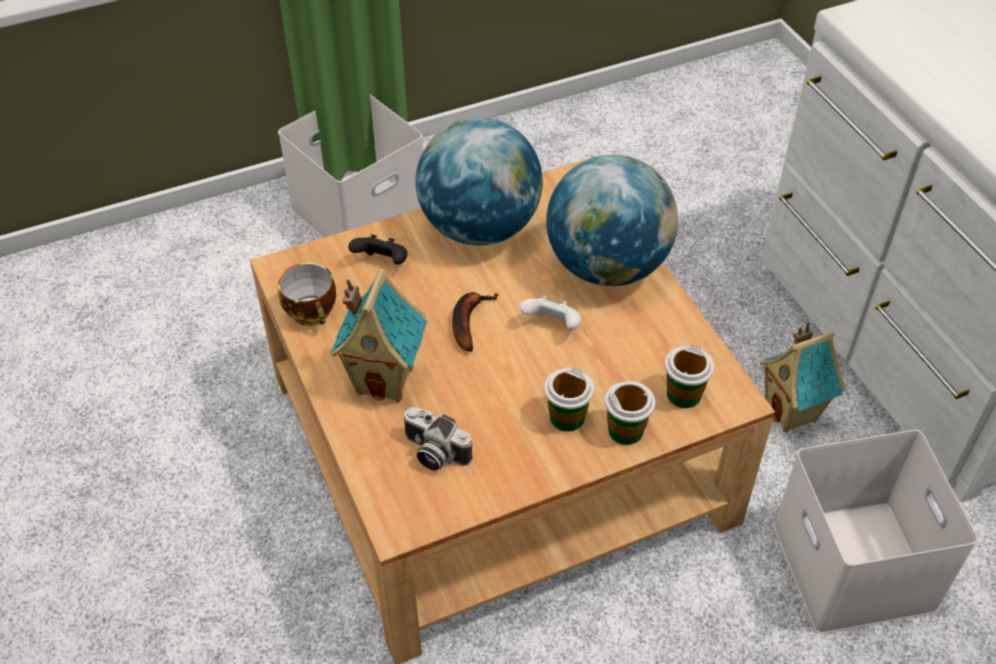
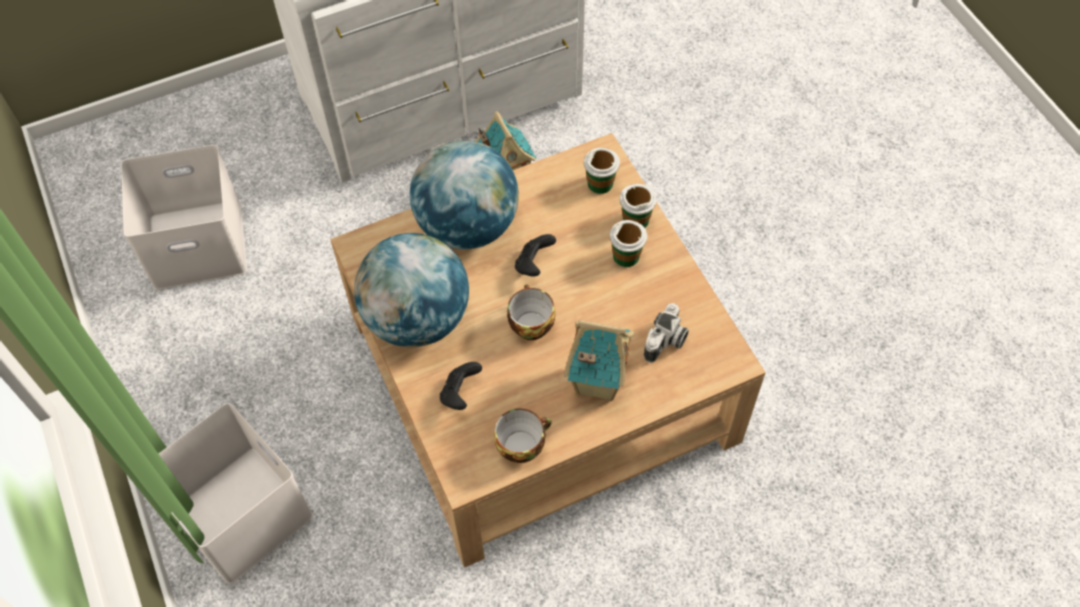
camera: 90 degrees left, 10 degrees up
banana [452,292,499,352] -> cup [507,284,555,340]
white game controller [520,295,581,330] -> black game controller [515,234,556,276]
white storage box [773,430,978,634] -> white storage box moved to [121,145,247,290]

